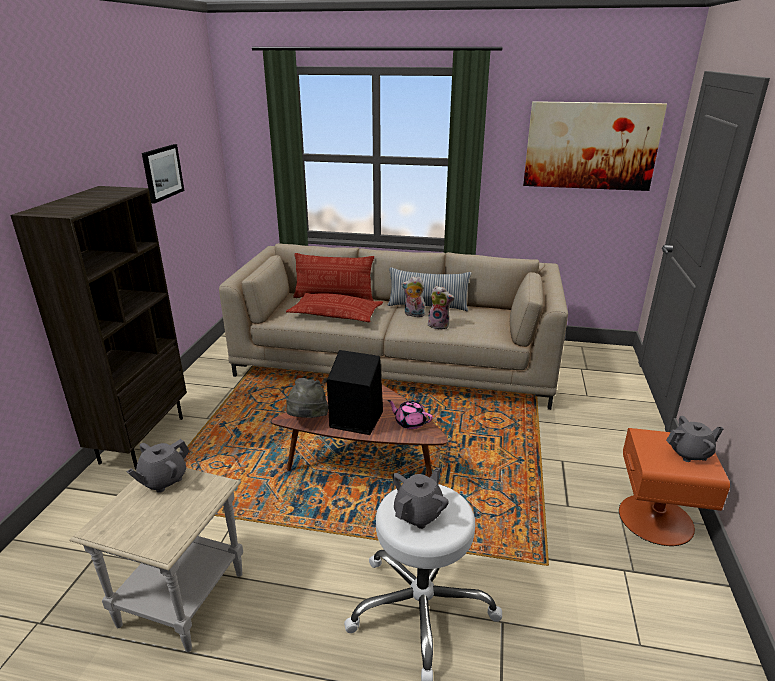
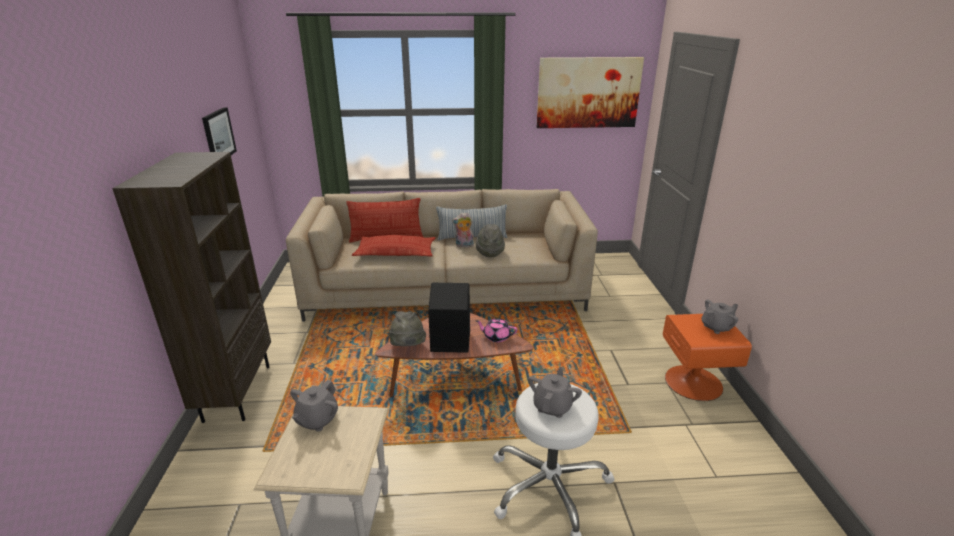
camera: 15 degrees left, 0 degrees up
plush toy [428,286,454,330] -> grey hat [476,224,505,257]

